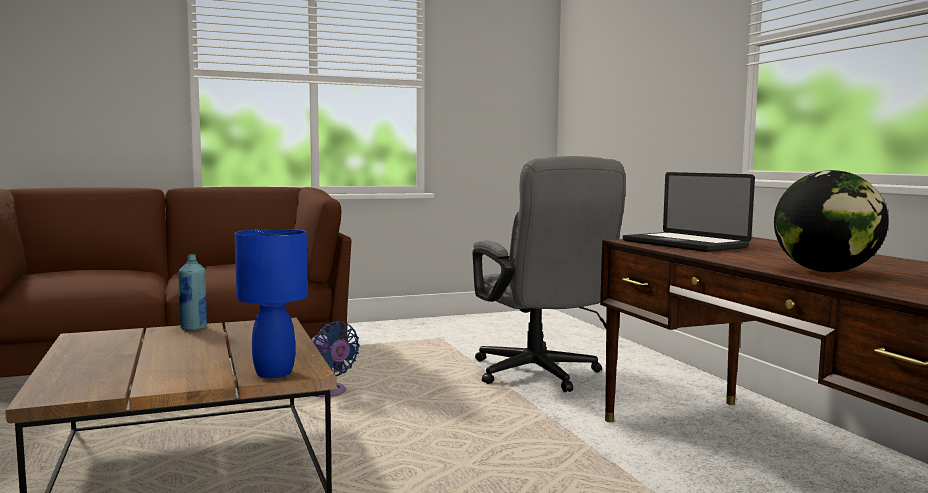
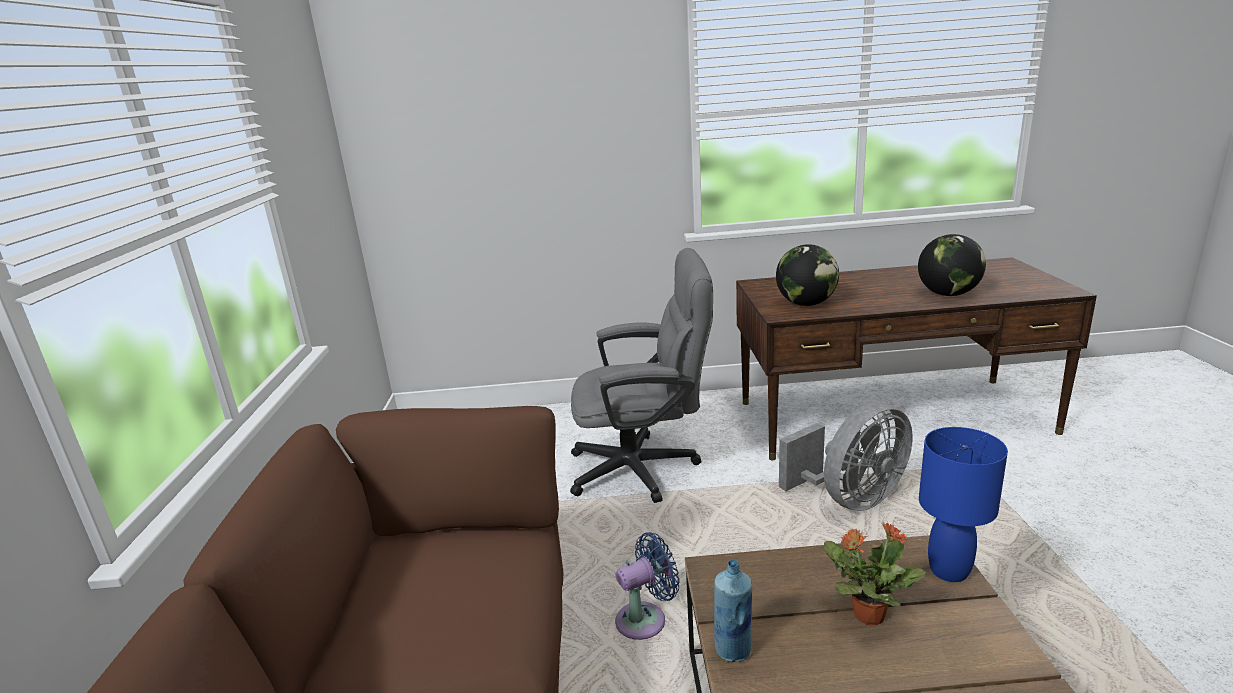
camera: 70 degrees left, 15 degrees up
laptop [623,172,755,252] -> globe [776,244,839,306]
none -> grey fan [779,403,913,511]
none -> potted plant [824,523,926,625]

